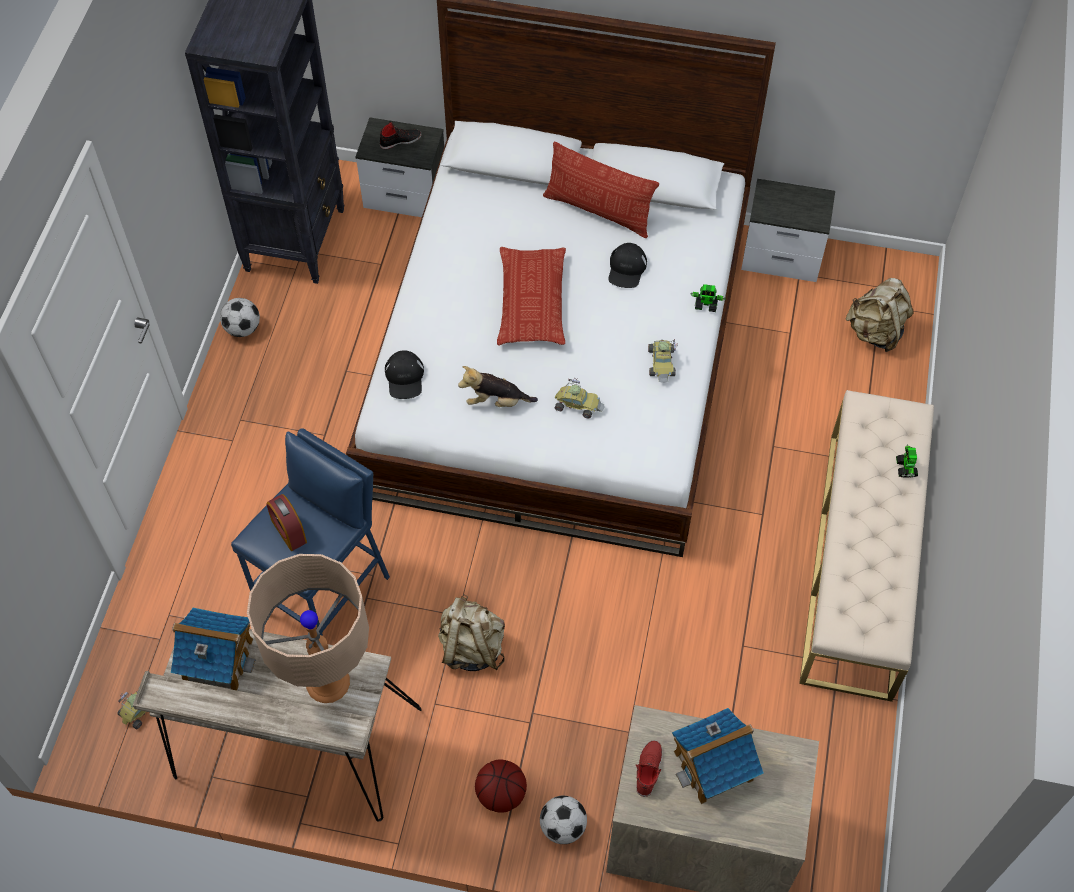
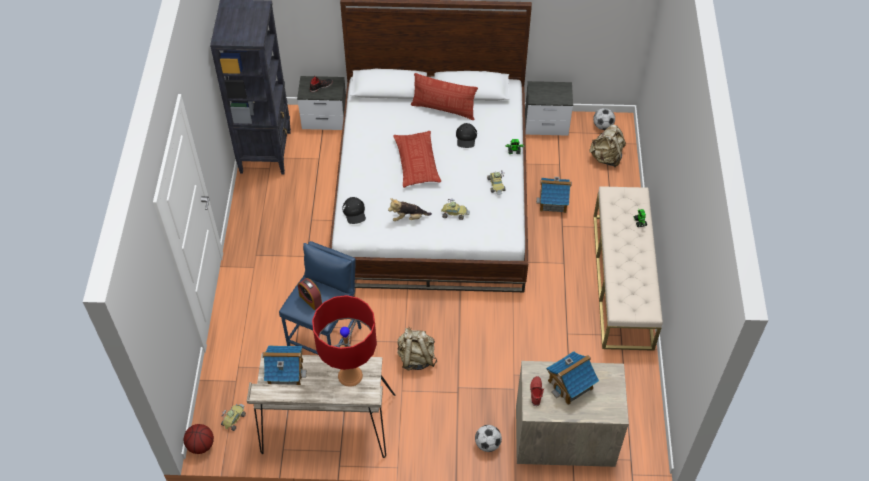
camera: 10 degrees left, 5 degrees down
football [220,298,260,337] -> football moved to [593,108,615,130]
beige table lamp [247,554,369,703] -> red table lamp [312,295,377,386]
basketball [475,759,527,813] -> basketball moved to [183,424,214,454]
none -> toy house [536,177,572,213]

